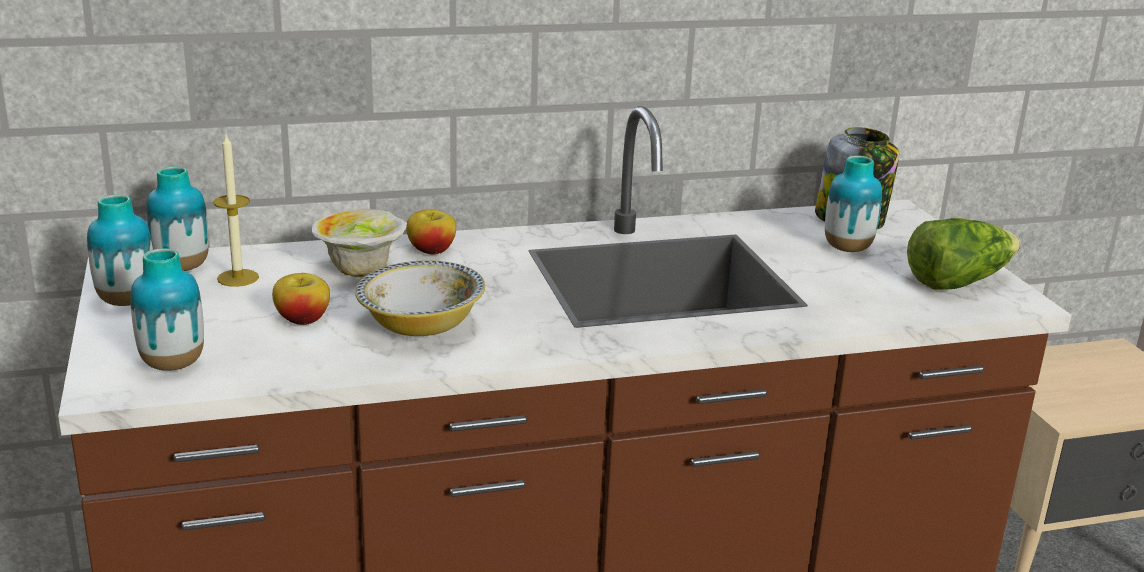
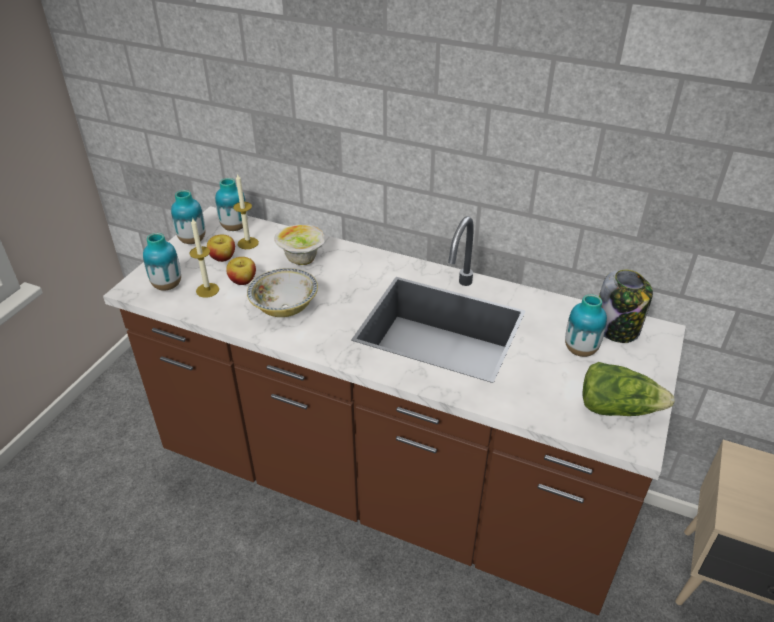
camera: 40 degrees right, 15 degrees up
apple [406,209,456,254] -> apple moved to [207,234,235,262]
none -> candle [189,217,219,298]

